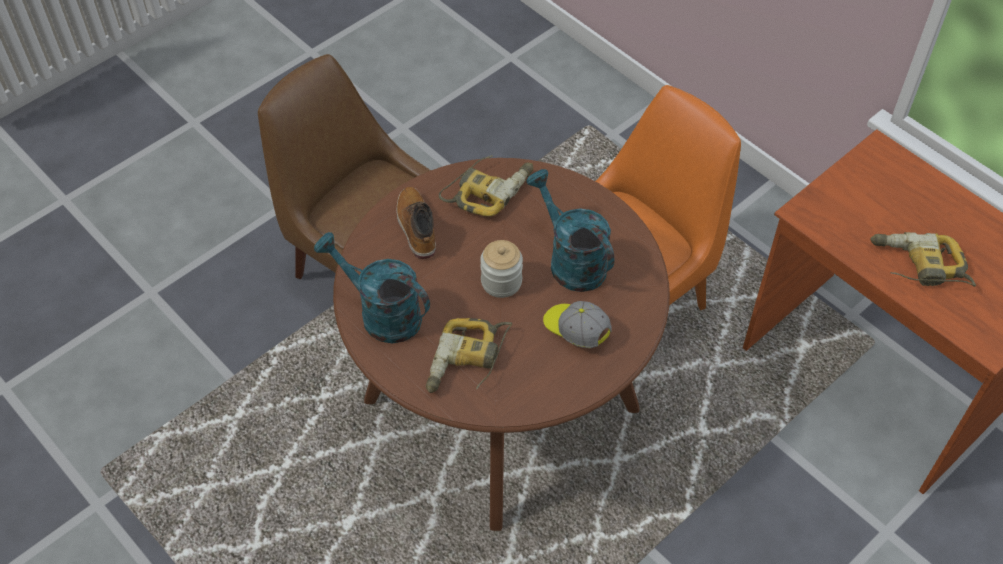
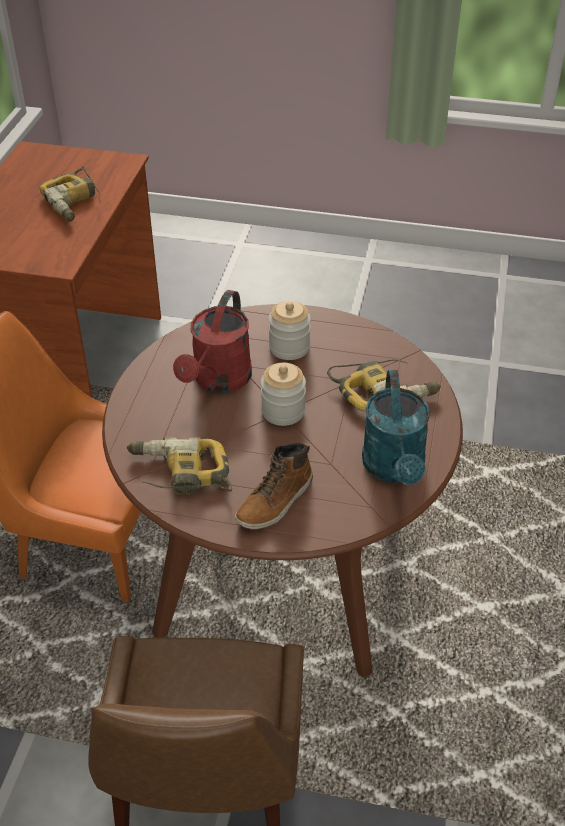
camera: 125 degrees left, 10 degrees down
turquoise watering can [526,169,615,292] -> red watering can [173,290,252,393]
cap [543,301,612,348] -> jar [268,301,311,360]

